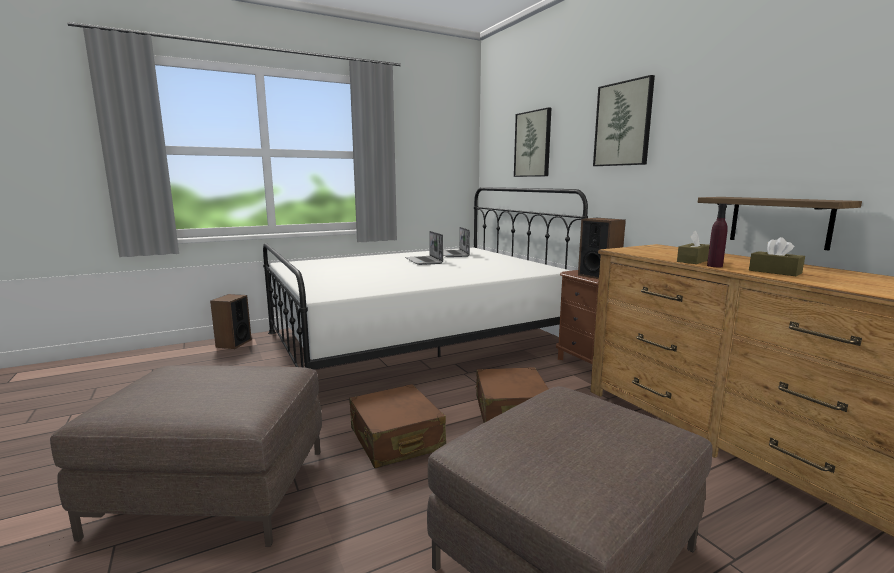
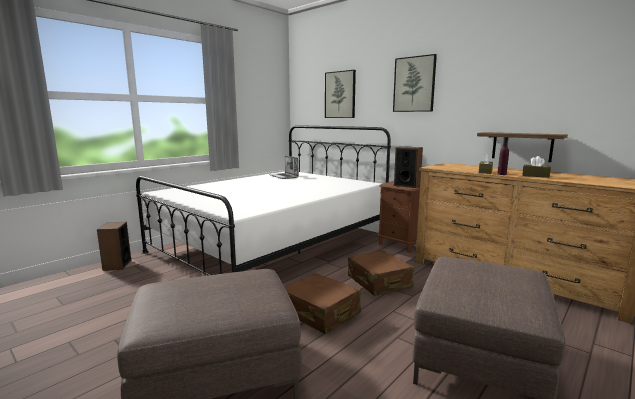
camera: 20 degrees left, 0 degrees up
laptop [405,231,443,265] -> none

